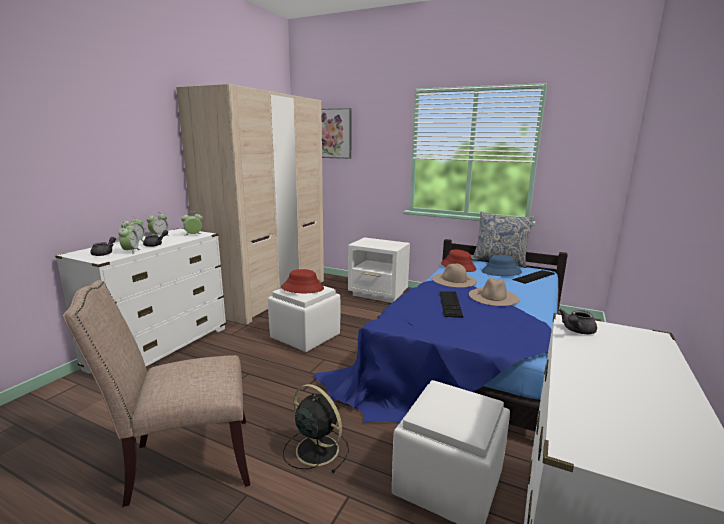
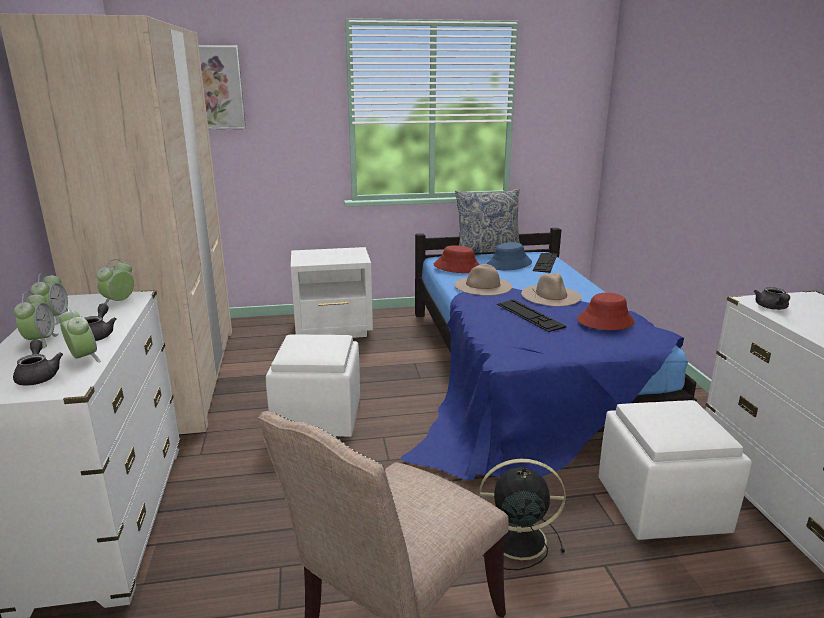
camera: 35 degrees left, 5 degrees up
red hat [281,269,324,293] -> red hat moved to [577,293,635,330]

